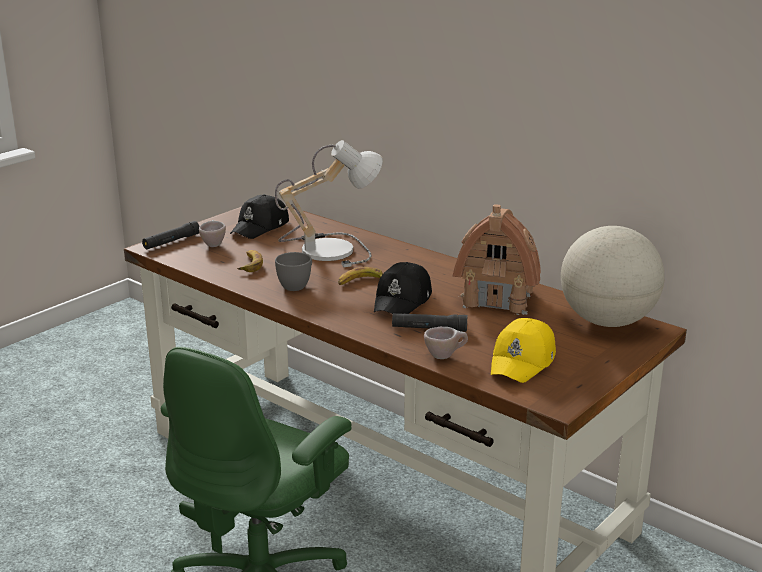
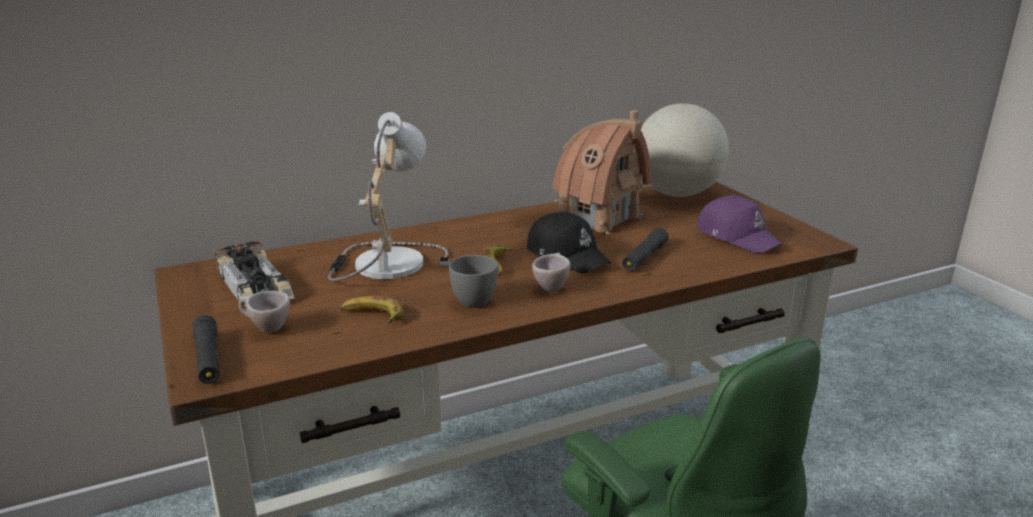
camera: 65 degrees left, 0 degrees up
black cap [230,194,289,239] -> toy car [213,240,294,308]
beige cup [424,327,468,359] -> beige cup moved to [532,252,571,292]
yellow cap [491,318,556,383] -> purple cap [697,195,783,254]

